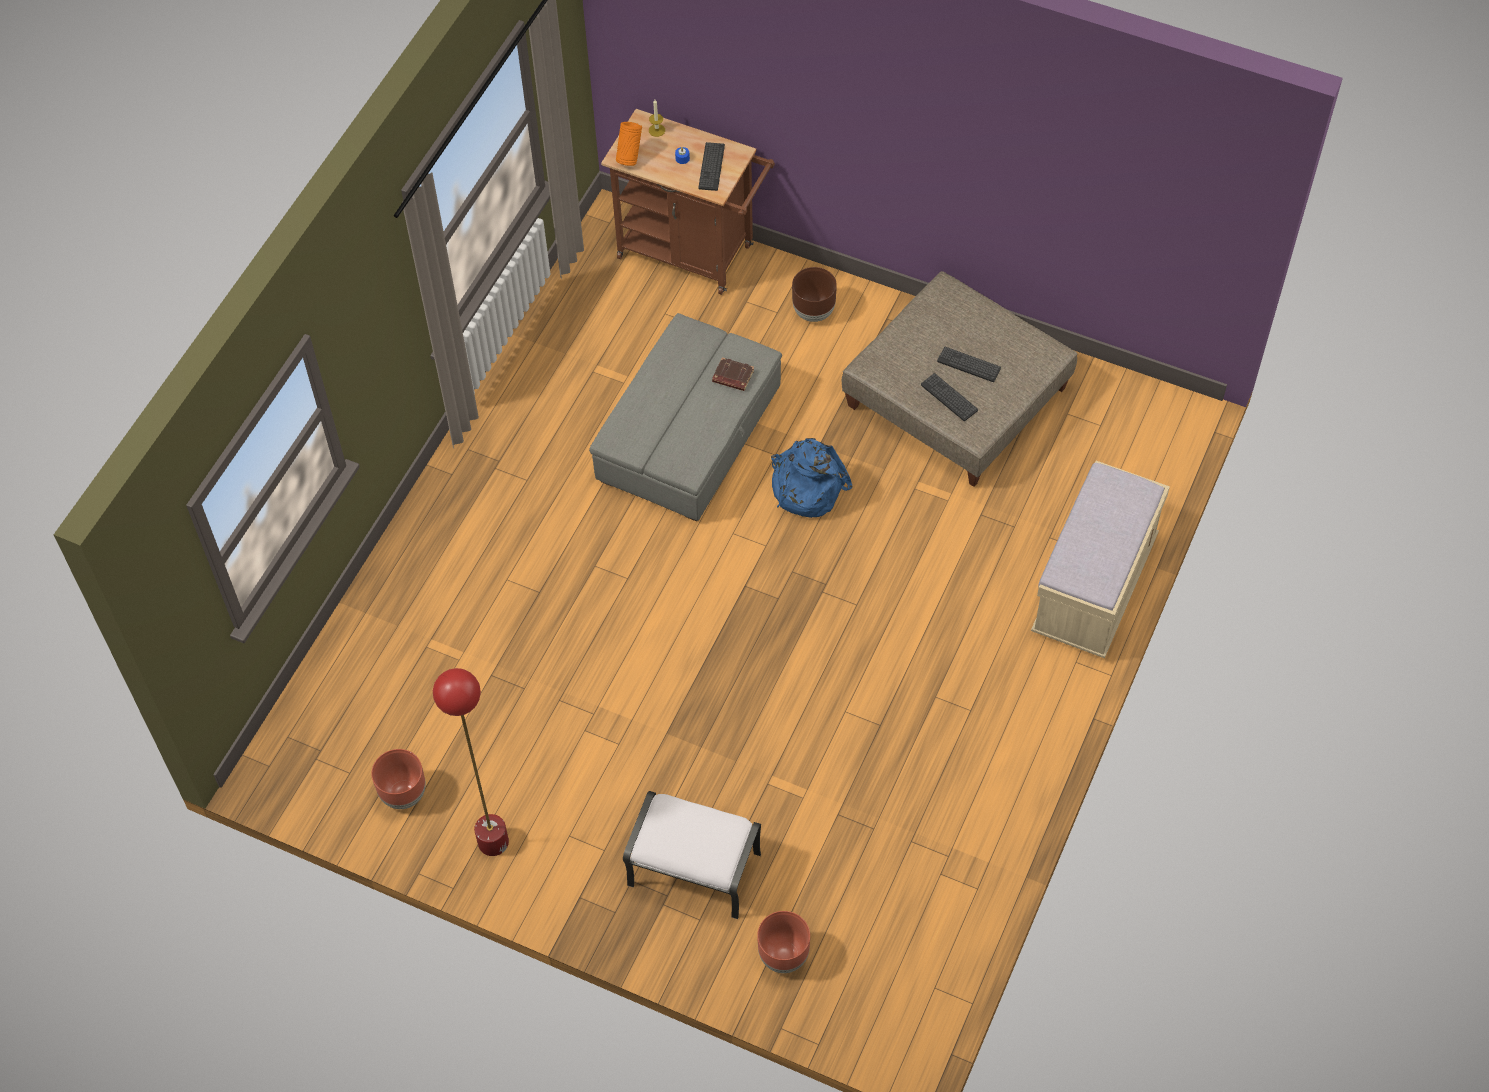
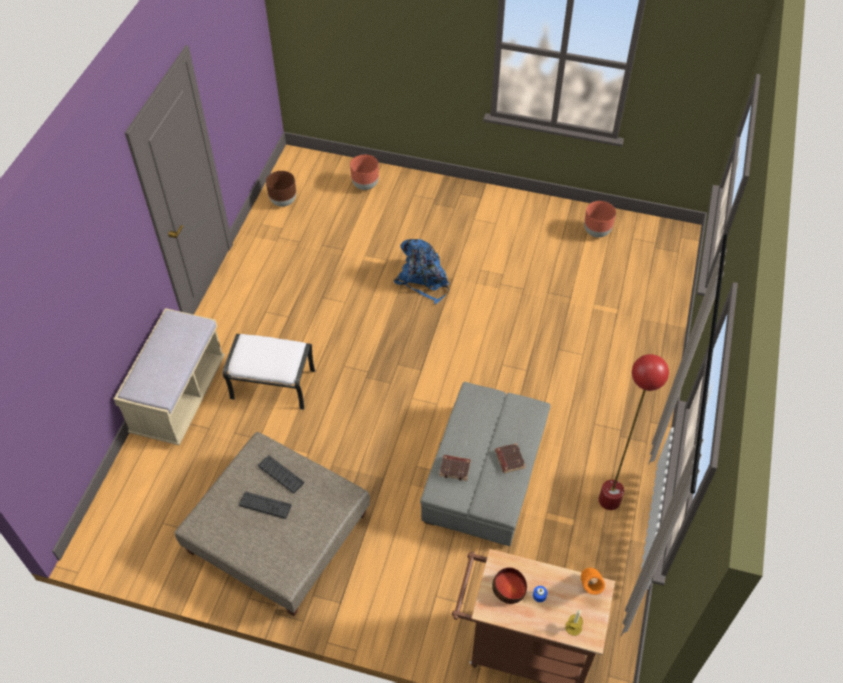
camera: 170 degrees right, 5 degrees down
red floor lamp [433,668,509,856] -> red floor lamp moved to [599,354,669,510]
white ottoman [623,791,761,919] -> white ottoman moved to [223,334,315,410]
keyboard [699,142,725,191] -> bowl [492,567,527,604]
blue backpack [771,438,852,518] -> blue backpack moved to [394,239,450,304]
brown planter [792,267,837,322] -> brown planter moved to [266,171,296,207]
none -> brown book [495,443,525,473]

